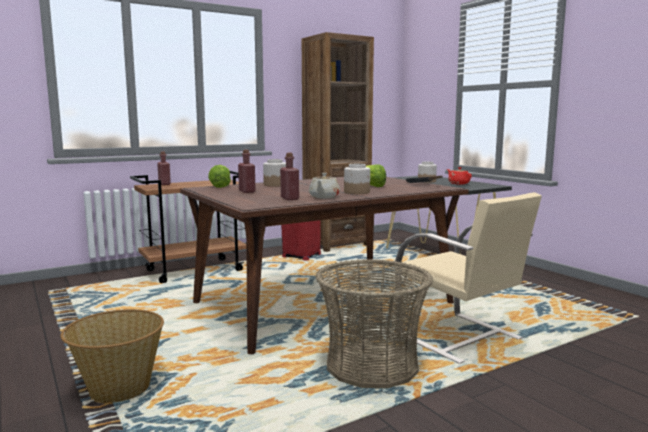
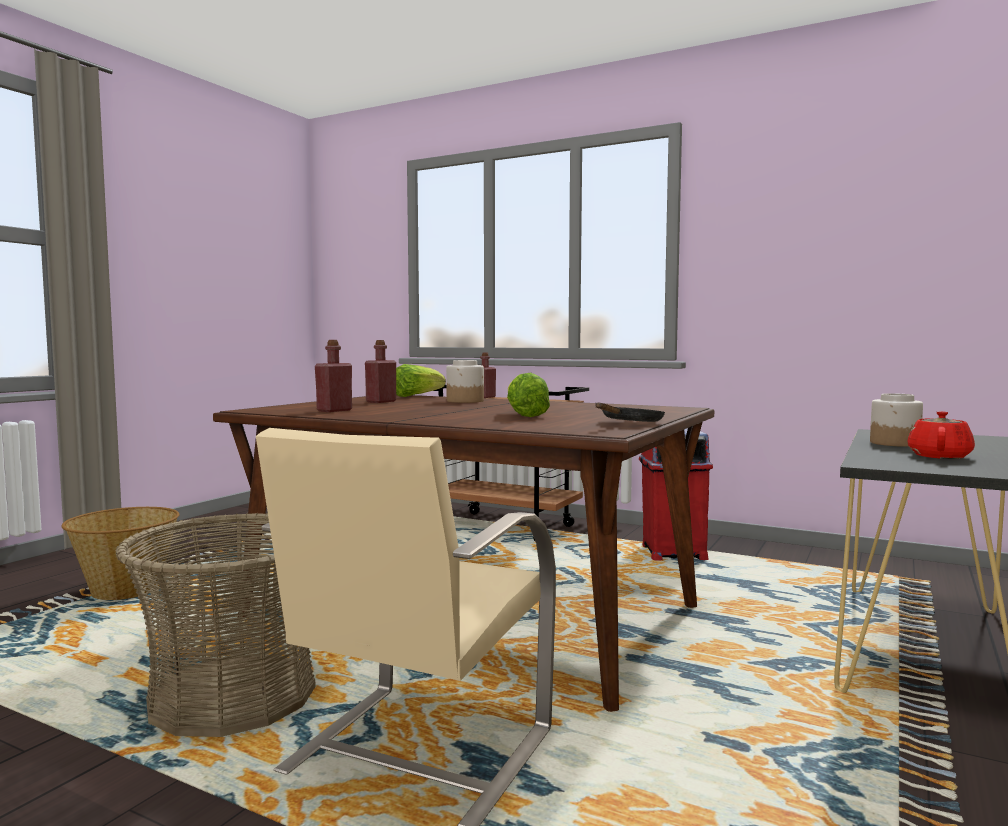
camera: 60 degrees right, 5 degrees down
brown bookcase [302,32,374,252] -> none
beige teapot [309,173,340,198] -> none
jar [344,164,370,194] -> none

